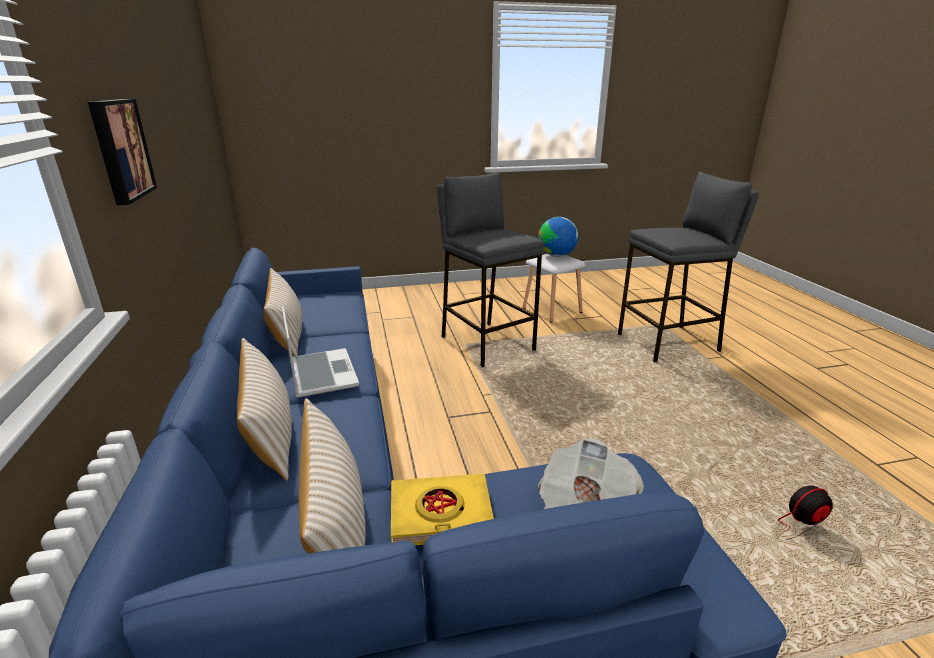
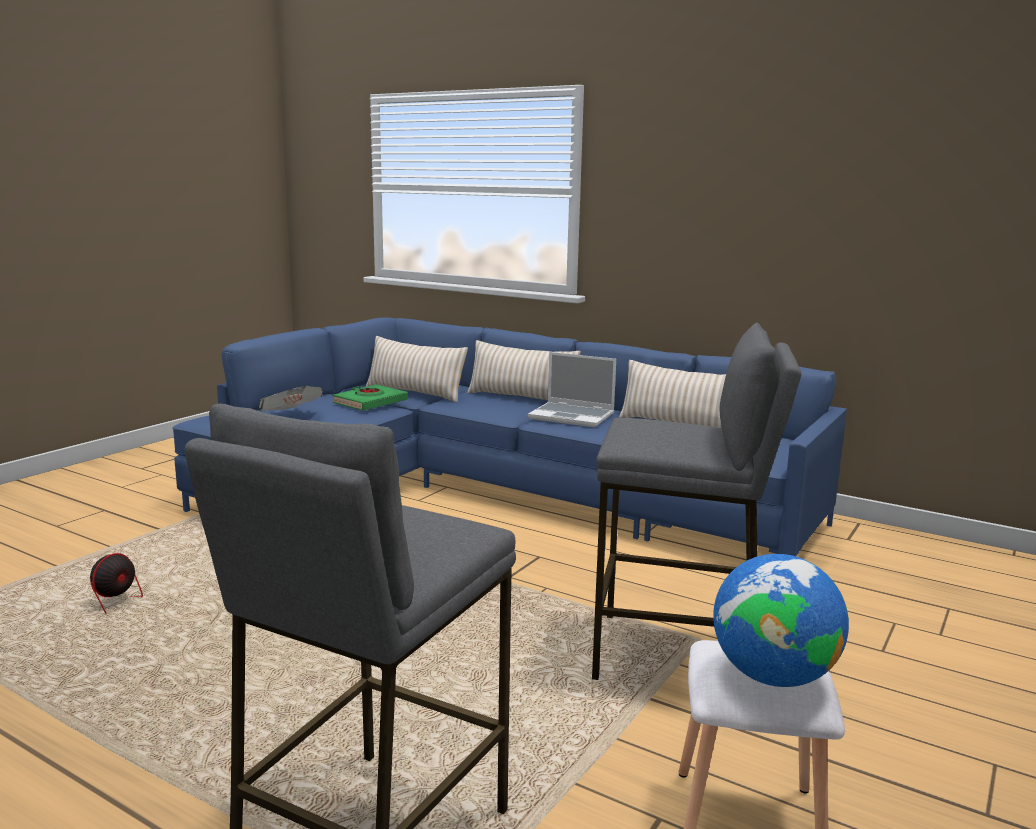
camera: 135 degrees right, 10 degrees down
picture [88,99,157,205] -> none
yellow book [391,474,494,545] -> green book [332,384,408,411]

